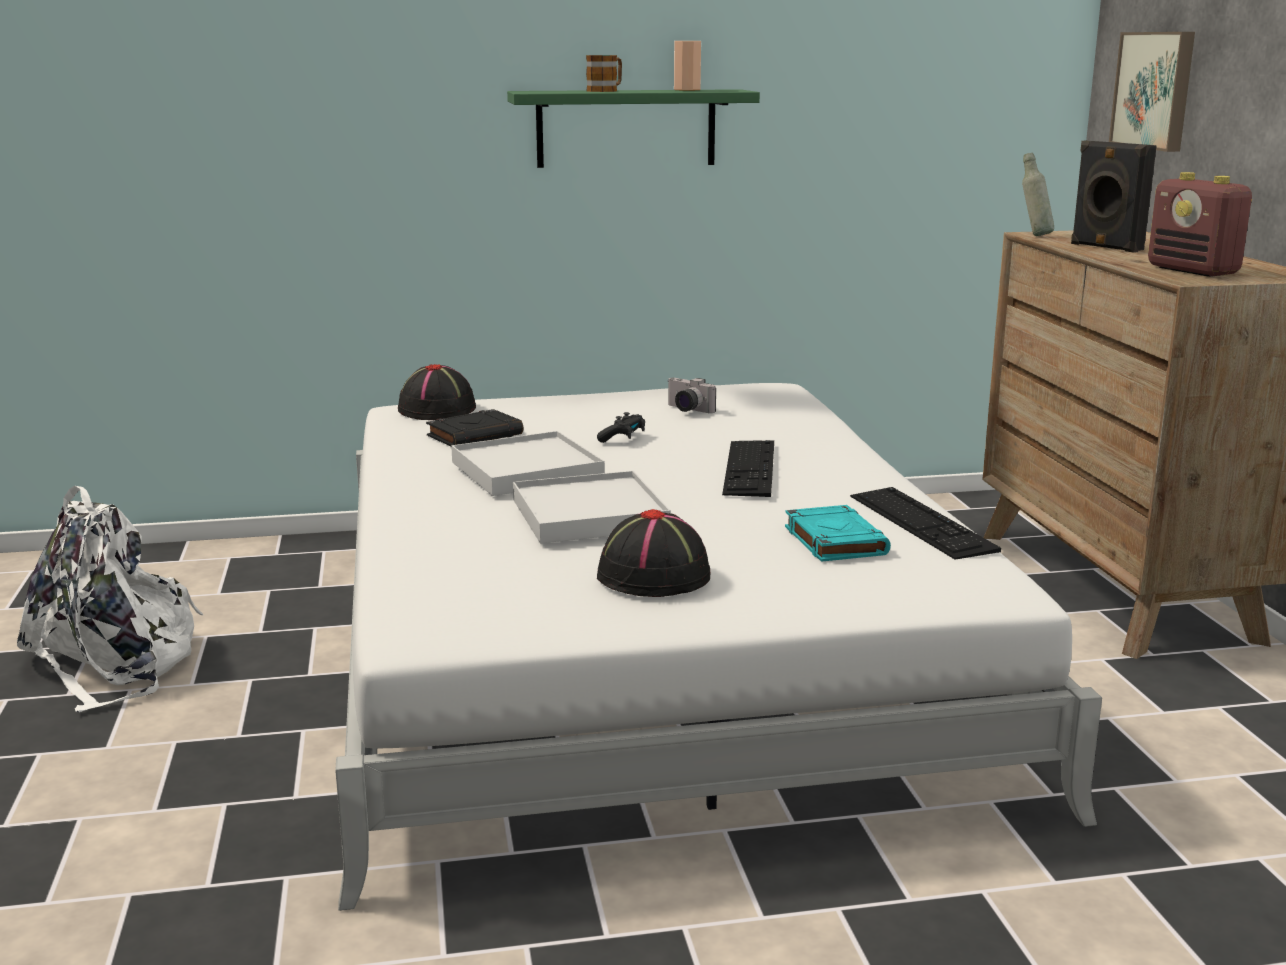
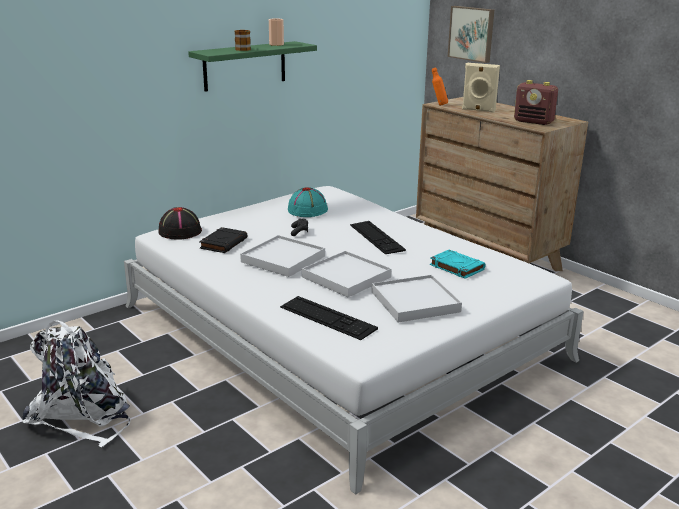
camera: 30 degrees left, 5 degrees up
black hat [597,509,711,597] -> white tray [372,275,462,322]
camera [667,378,716,413] -> turquoise hat [288,187,328,217]
keyboard [850,487,1001,560] -> keyboard moved to [280,296,378,340]
grey bottle [1022,153,1054,236] -> orange bottle [432,67,448,106]
black speaker [1071,140,1157,253] -> beige speaker [462,63,500,113]

